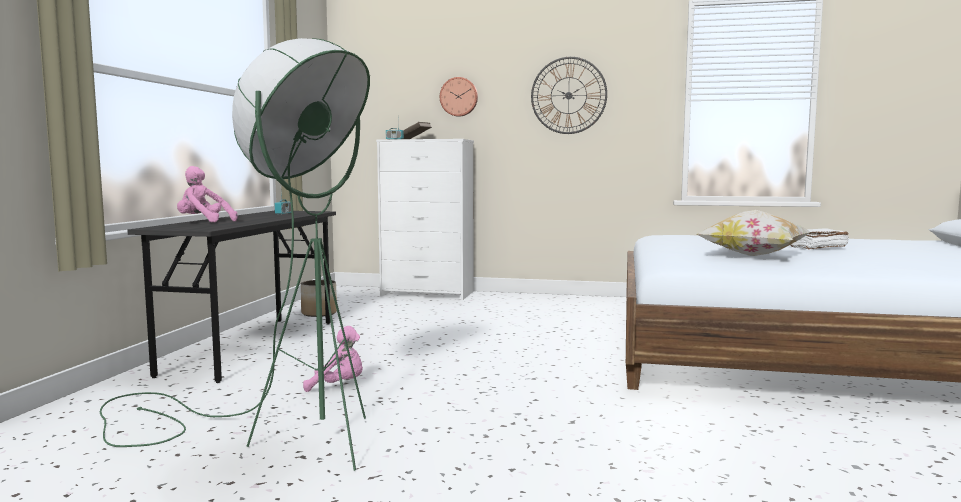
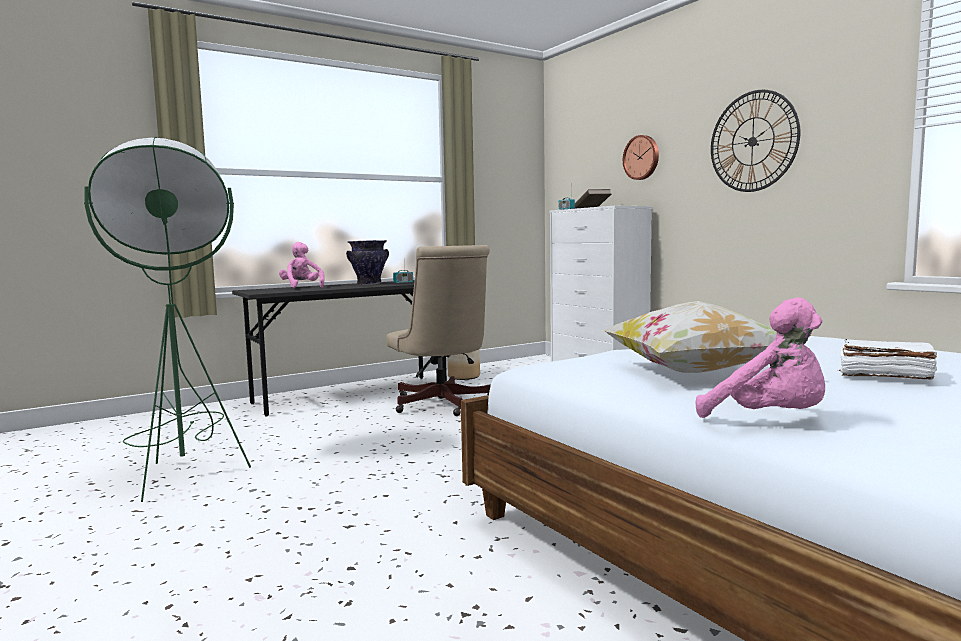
camera: 45 degrees right, 0 degrees up
pink plush toy [303,326,363,392] -> pink plush toy moved to [696,298,825,418]
none -> vase [346,240,389,285]
none -> beige office chair [386,245,491,416]

